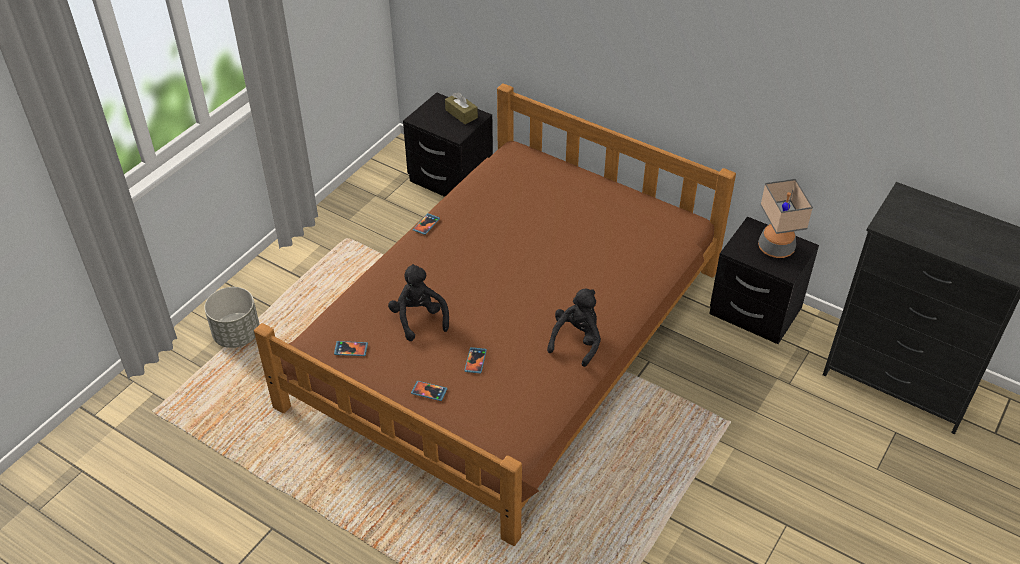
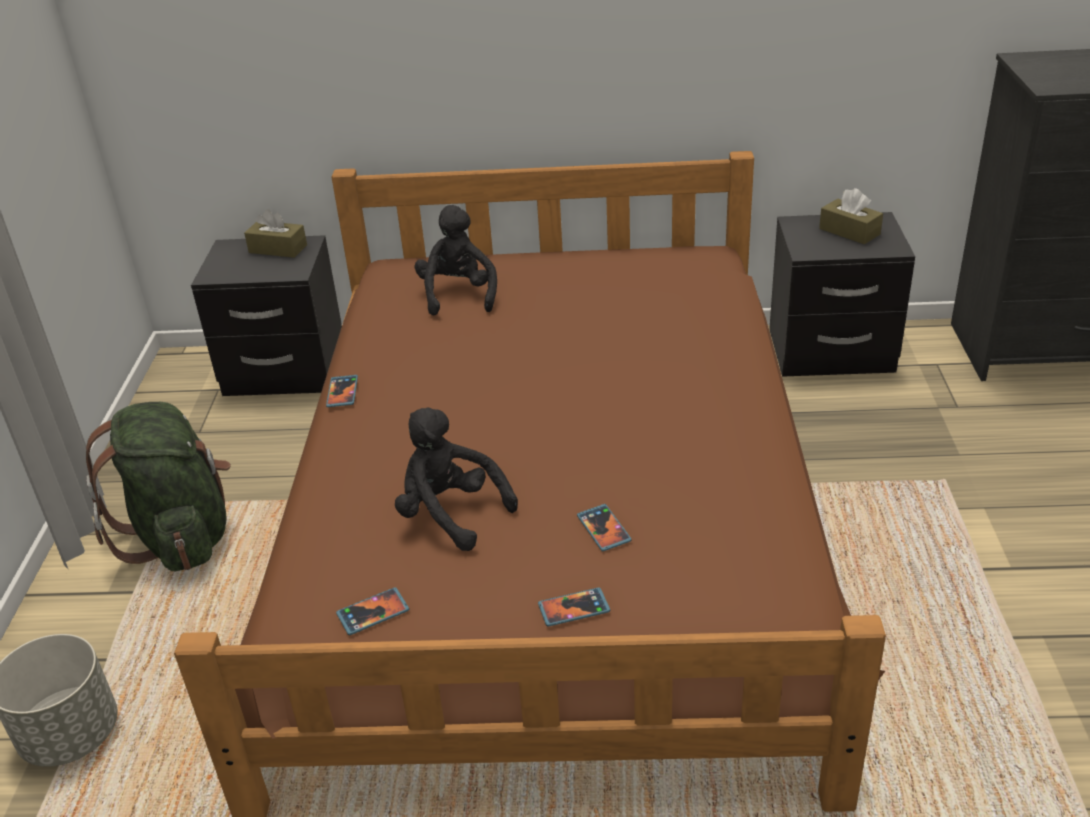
camera: 30 degrees left, 10 degrees down
black plush toy [547,289,601,367] -> black plush toy moved to [415,205,497,315]
table lamp [758,179,813,258] -> brown tissue box [819,188,883,244]
none -> green backpack [86,402,231,571]

